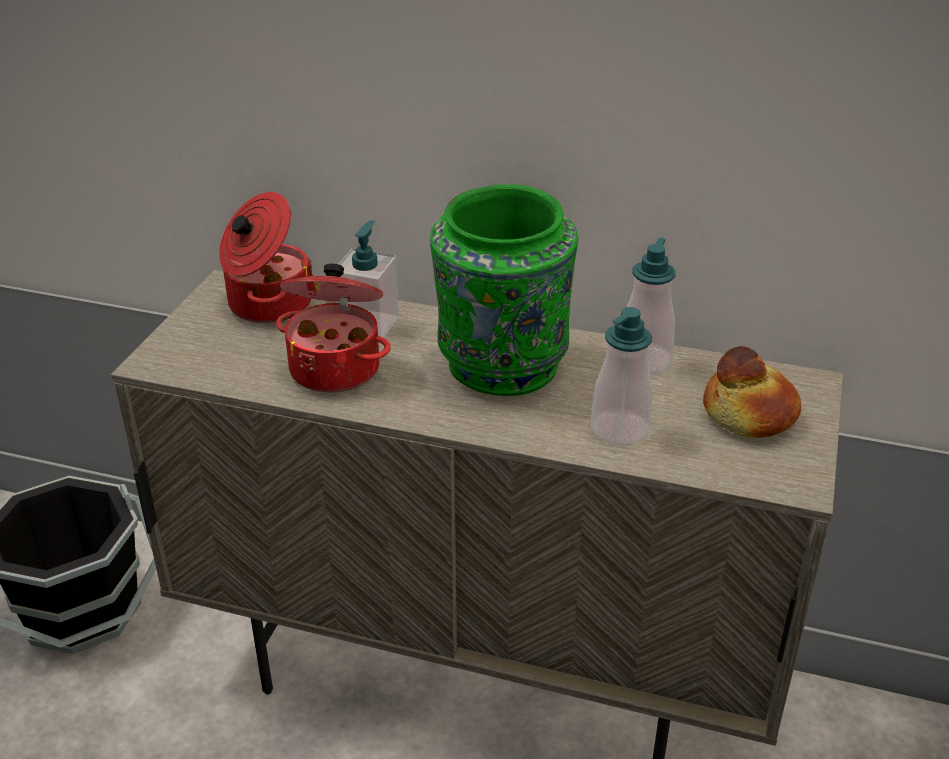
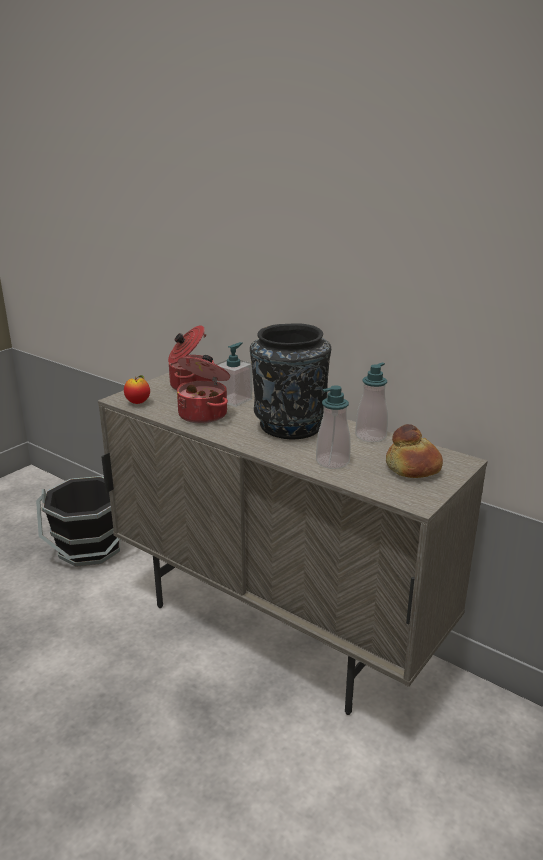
camera: 20 degrees right, 10 degrees down
green vase [430,184,578,396] -> black vase [250,324,331,439]
none -> apple [124,375,150,404]

